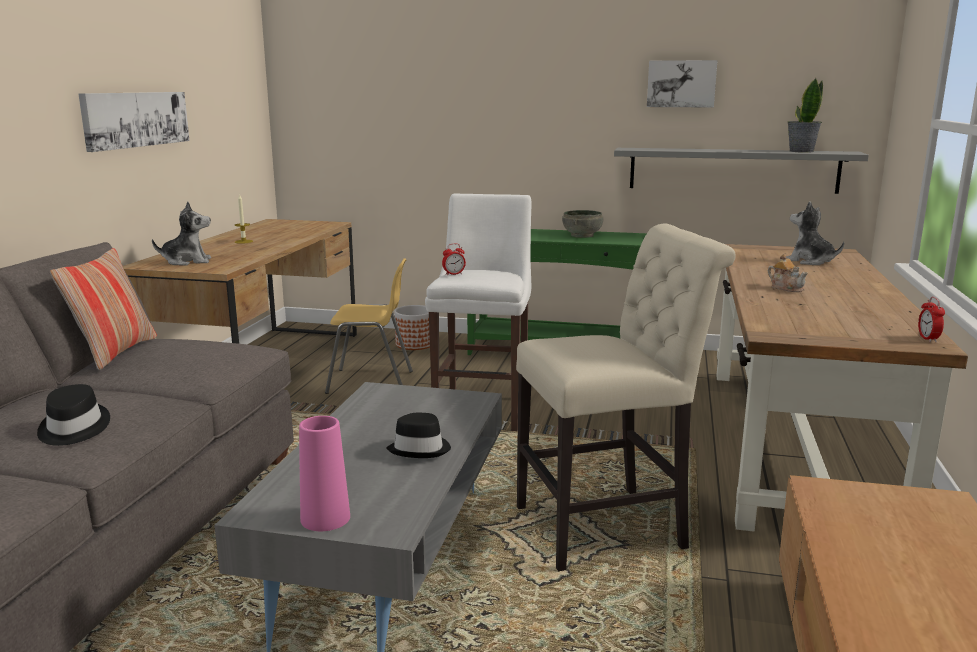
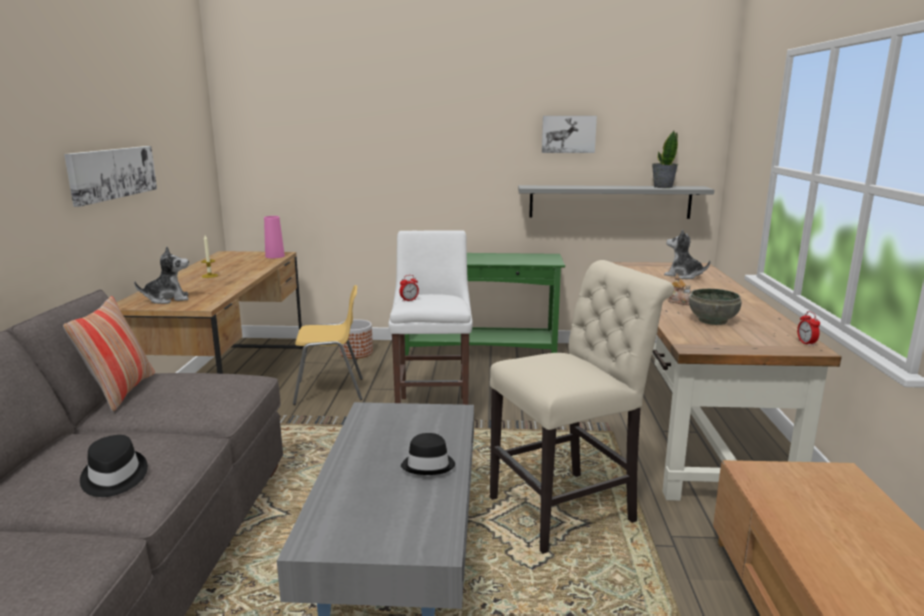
camera: 10 degrees left, 0 degrees up
pink vase [299,416,350,531] -> pink vase moved to [264,216,285,258]
grey bowl [562,210,603,238] -> grey bowl moved to [689,289,742,325]

